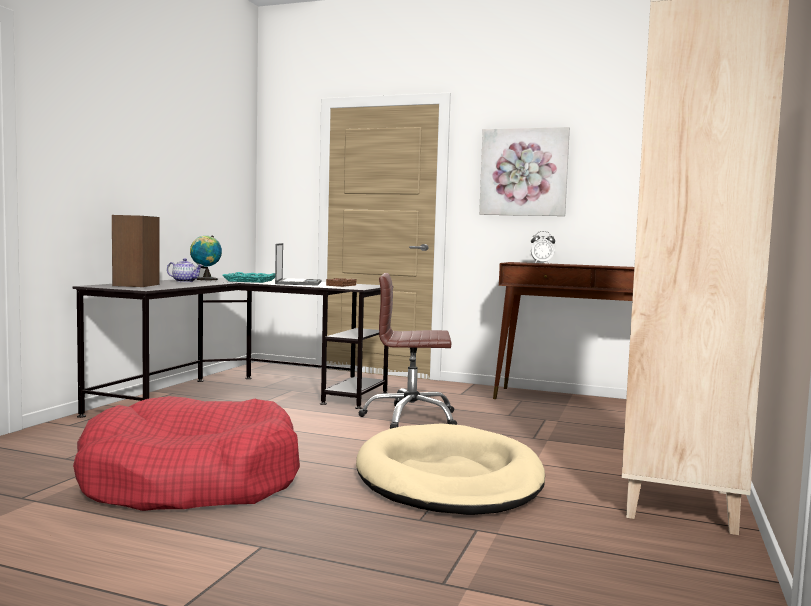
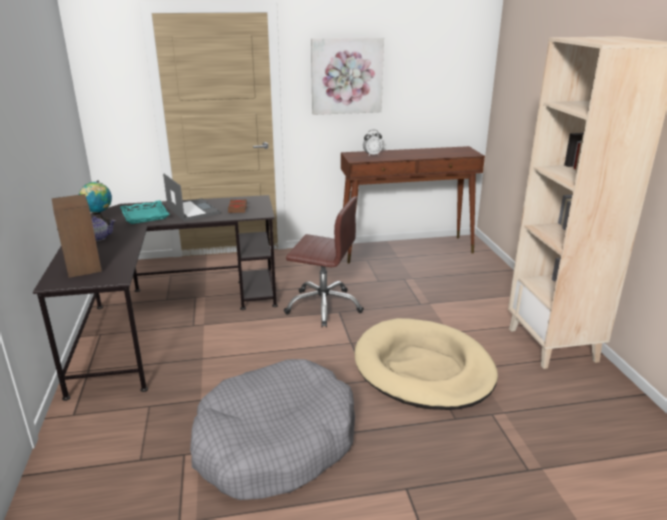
camera: 30 degrees left, 20 degrees up
red dog bed [73,396,300,511] -> grey dog bed [190,359,355,500]
brown office chair [359,273,457,429] -> brown office chair turned 135 degrees counterclockwise [284,196,364,327]

